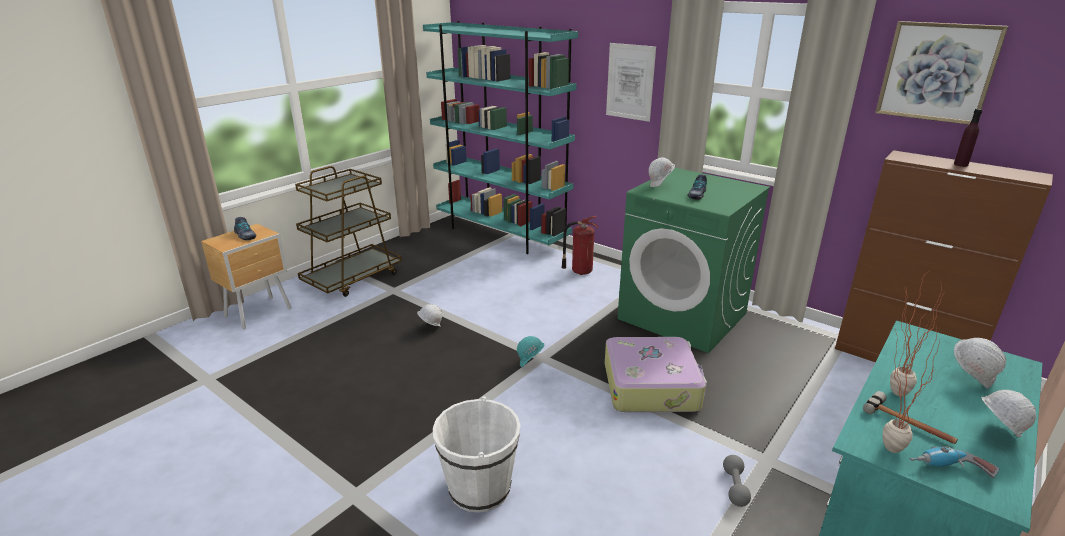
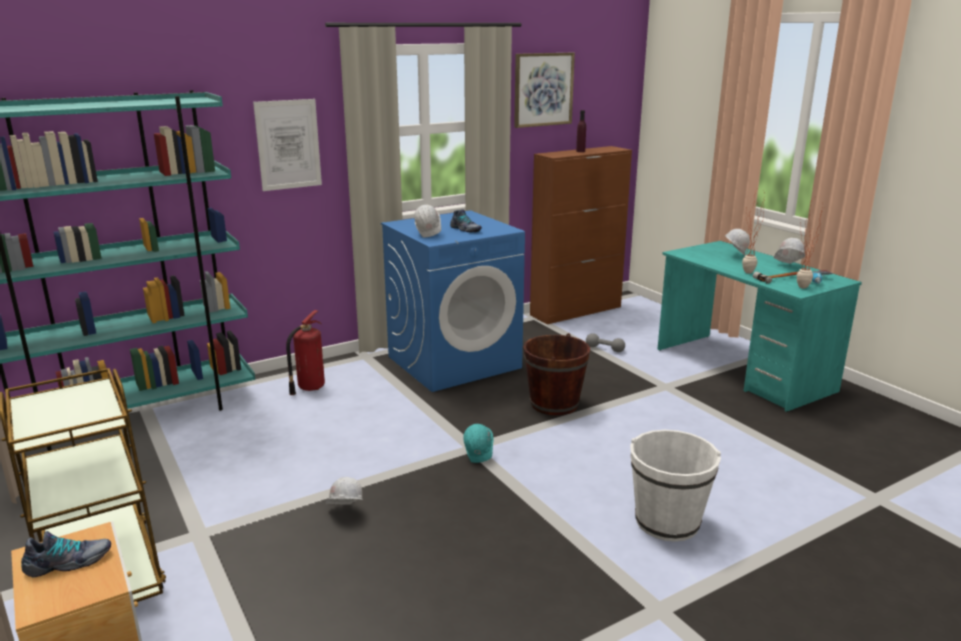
camera: 70 degrees left, 5 degrees down
suitcase [605,337,707,412] -> brown bucket [523,333,590,415]
green washing machine [618,168,770,353] -> blue washing machine [381,210,525,392]
grey dumbbell [723,455,751,507] -> grey dumbbell moved to [586,333,625,352]

